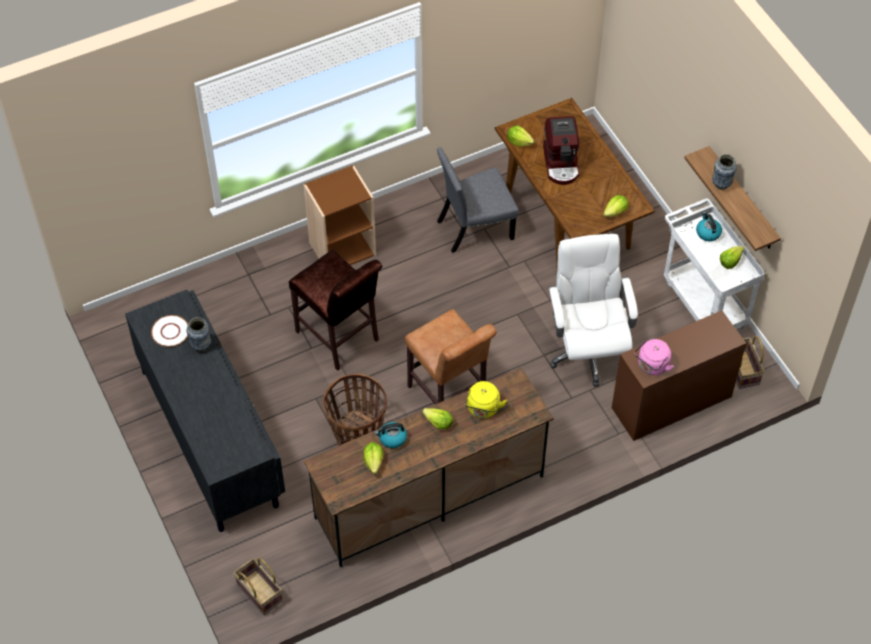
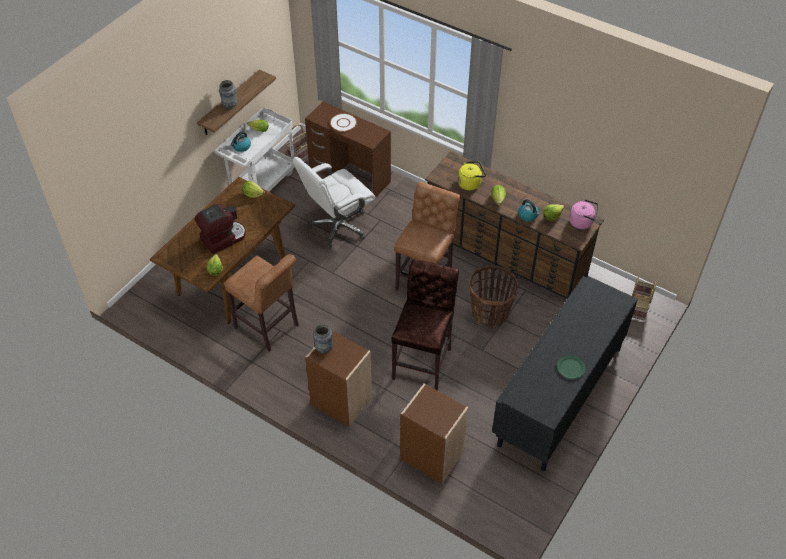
camera: 120 degrees left, 5 degrees down
white plate [151,315,188,347] -> white plate moved to [330,114,357,132]
vase [187,317,211,352] -> vase moved to [313,324,333,354]
grey chair [437,147,519,253] -> brown stool [224,254,299,352]
pink kettle [634,339,674,375] -> pink kettle moved to [569,199,598,229]
none -> brown bookcase [400,383,469,484]
none -> green plate [557,355,586,379]

